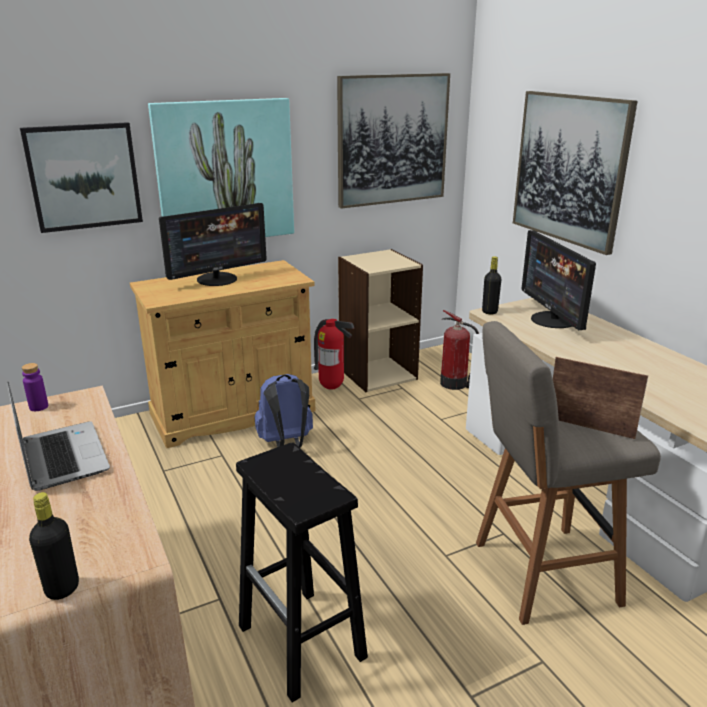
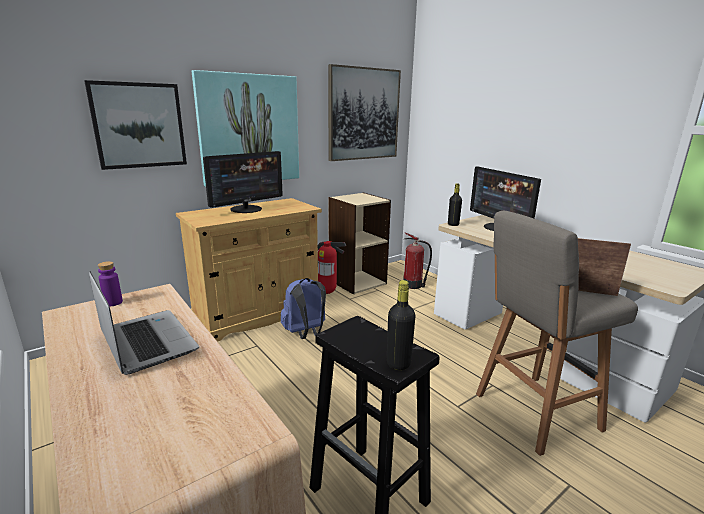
camera: 10 degrees left, 5 degrees down
black bottle [29,492,79,600] -> black bottle moved to [387,280,415,370]
picture [513,91,638,255] -> none

